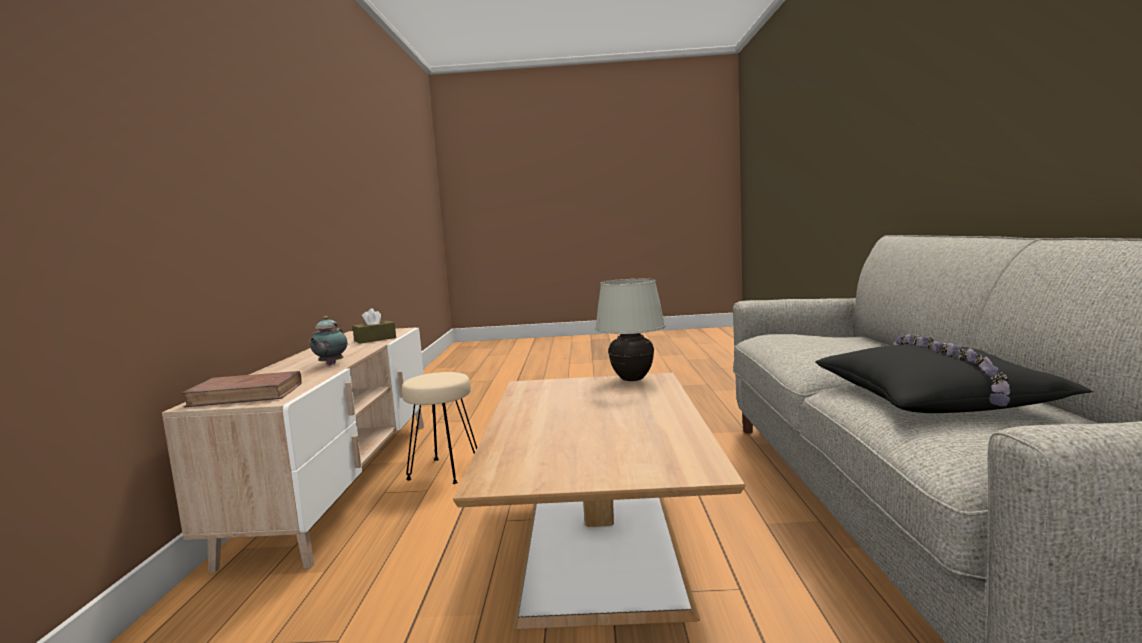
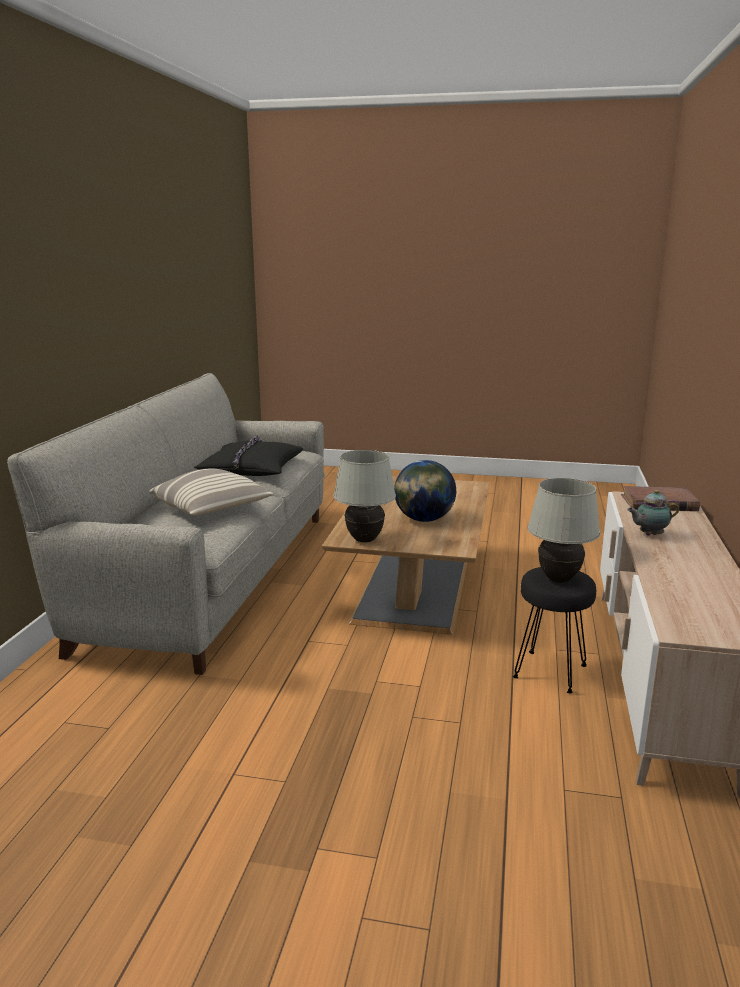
camera: 170 degrees left, 10 degrees up
teapot [309,316,347,365] -> teapot turned 120 degrees counterclockwise [627,490,679,536]
brown tissue box [352,308,396,343] -> none
beige stool [402,372,477,484] -> black stool [513,567,596,693]
none -> pillow [149,469,274,516]
none -> globe [394,460,456,522]
none -> white table lamp [528,478,600,583]

